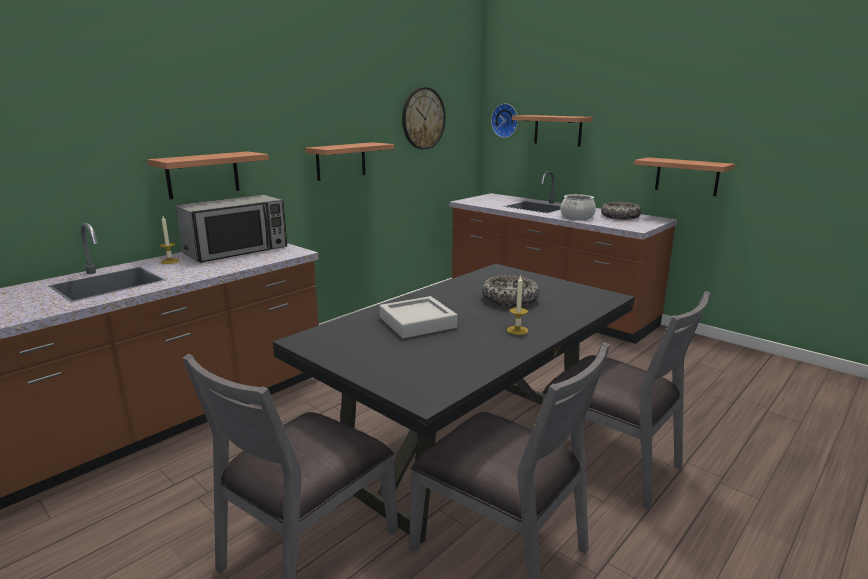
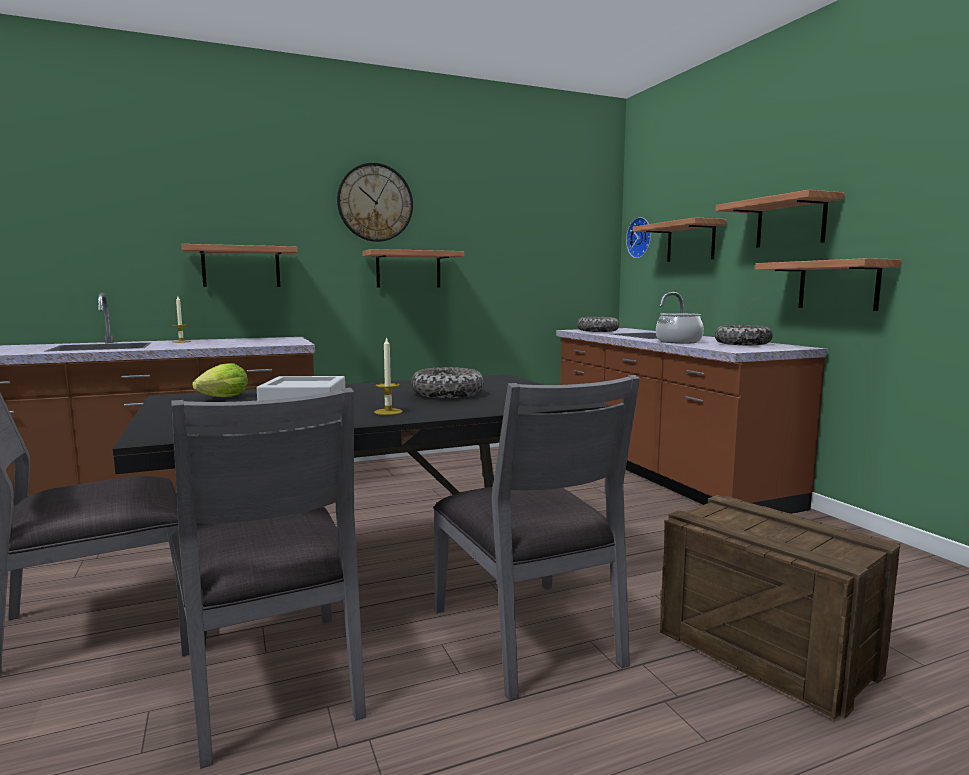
camera: 25 degrees right, 10 degrees down
microwave [176,195,287,263] -> none
wall clock [402,87,446,150] -> wall clock moved to [337,163,413,242]
none -> lettuce [192,363,248,397]
none -> bowl [577,317,619,332]
none -> crate [660,495,900,719]
none -> shelf [716,190,844,248]

